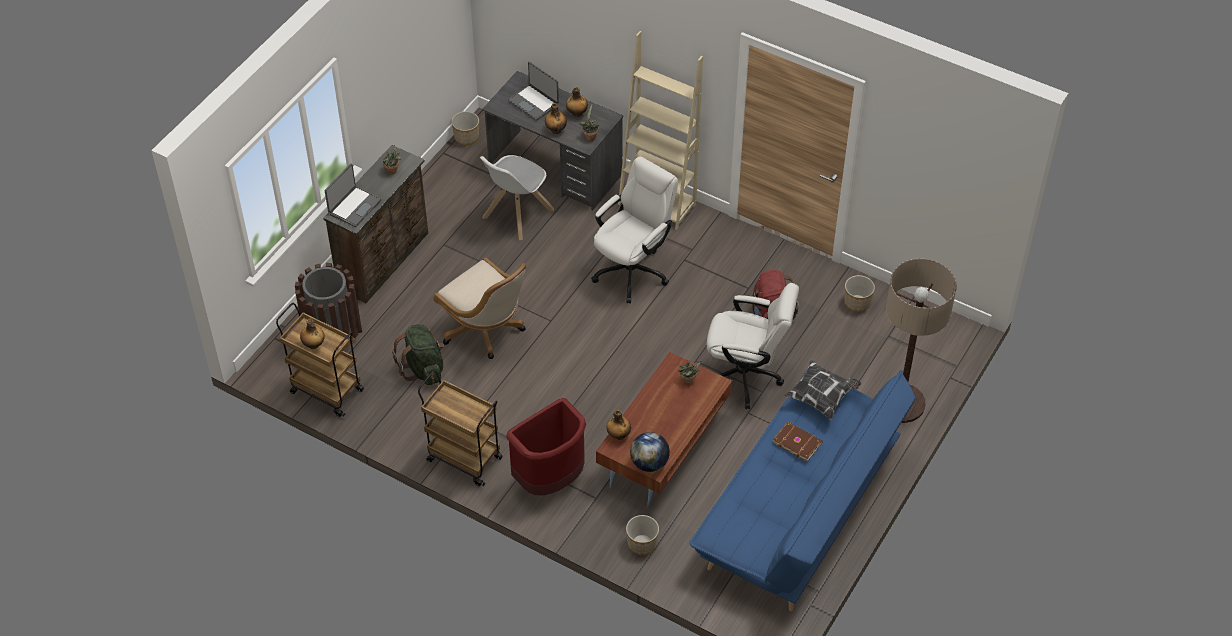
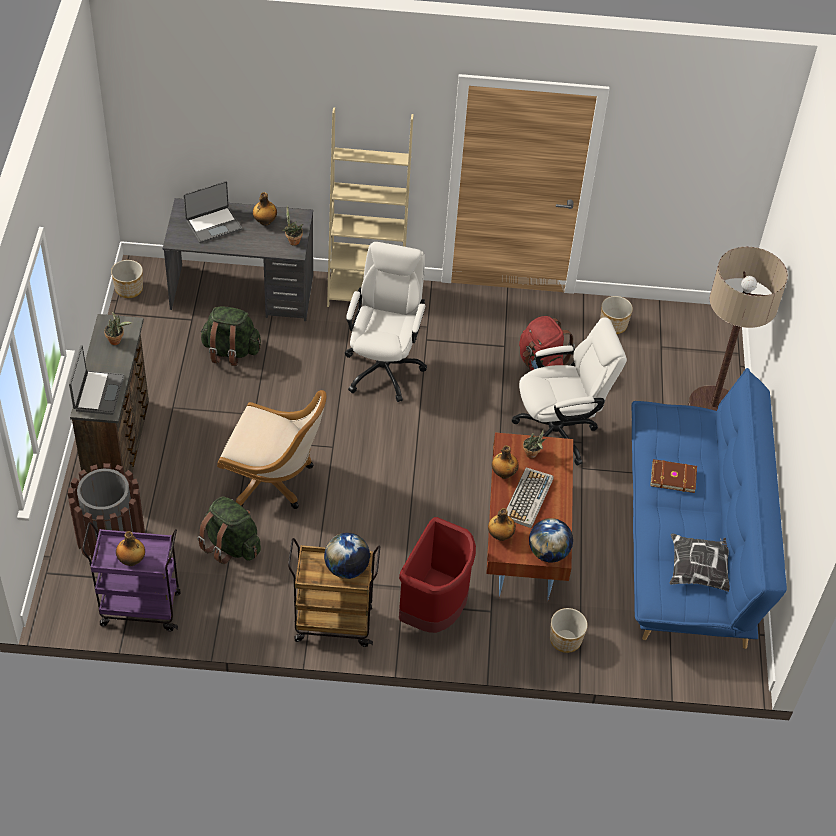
camera: 30 degrees left, 0 degrees up
brown cart [276,303,364,417] -> purple cart [82,522,181,632]
chair [480,155,554,240] -> green backpack [200,306,261,366]
laptop [508,62,559,121] -> laptop turned 45 degrees counterclockwise [183,181,242,243]
bottle [545,103,567,134] -> bottle moved to [492,445,519,479]
pillow [784,360,861,420] -> pillow moved to [670,533,730,592]
none -> globe [324,533,370,579]
none -> keyboard [507,467,554,528]

